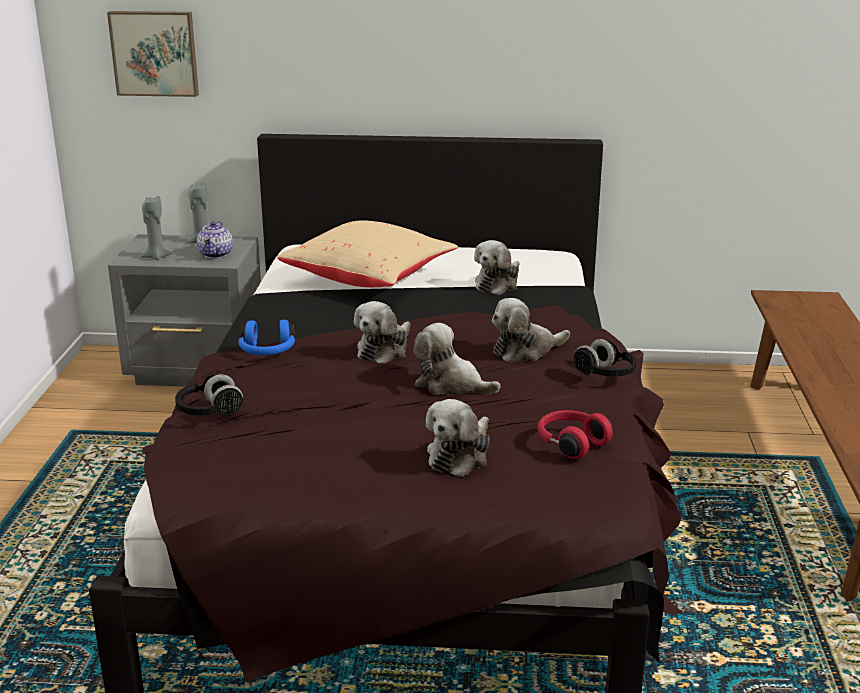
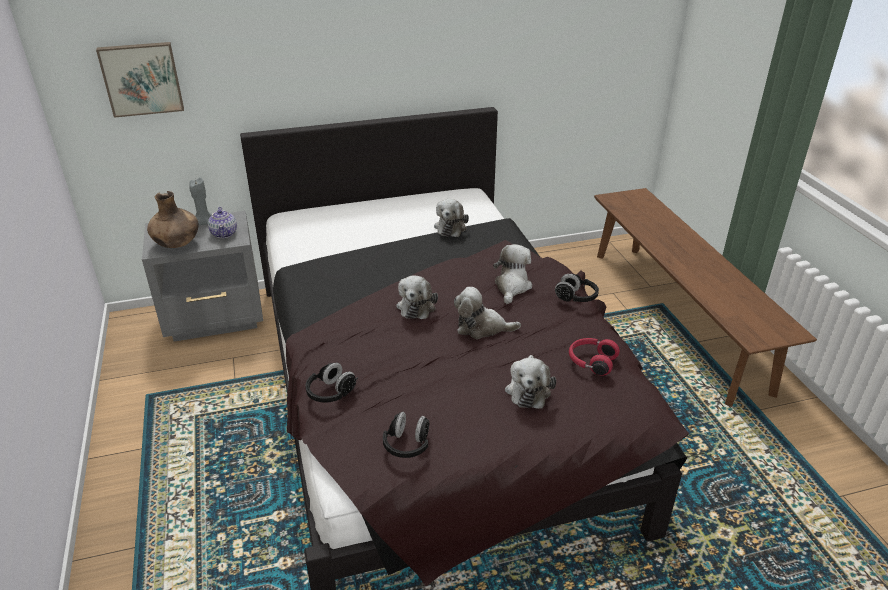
camera: 20 degrees left, 10 degrees up
grey candle [141,196,173,260] -> brown vase [147,191,199,248]
blue headphones [238,320,295,355] -> none
beige pillow [277,221,458,287] -> none
plush toy [492,298,570,362] -> plush toy turned 150 degrees clockwise [493,244,532,304]
none -> black headphones [383,412,429,458]

